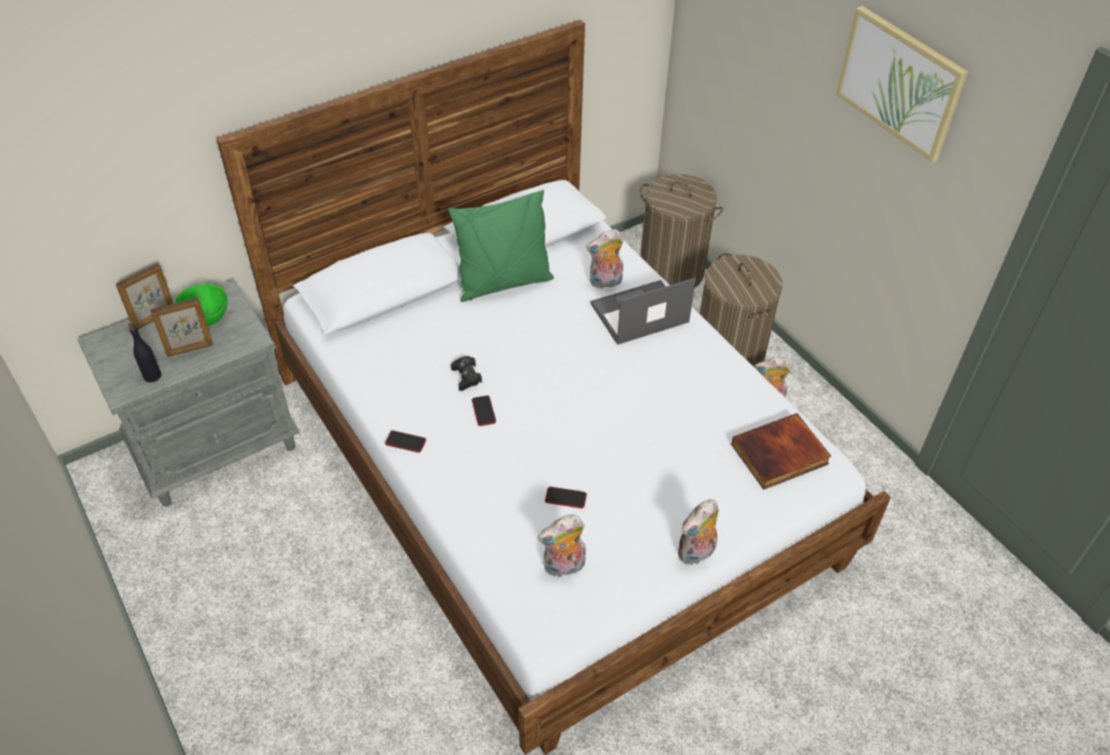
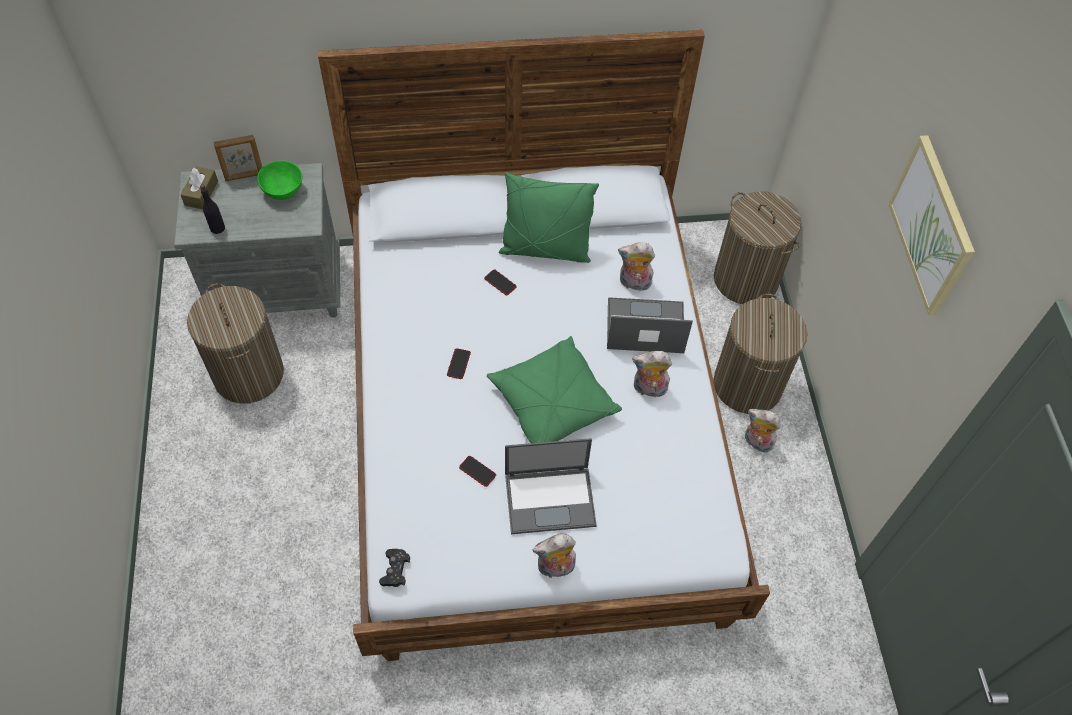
camera: 25 degrees right, 10 degrees up
picture frame [150,298,213,357] -> none
phone [385,431,426,453] -> phone moved to [484,269,517,295]
black game controller [451,356,482,391] -> black game controller moved to [379,549,410,587]
plush toy [537,514,586,577] -> plush toy moved to [632,351,672,397]
book [731,413,831,490] -> none
none -> brown tissue box [180,167,218,209]
none -> laundry basket [187,283,284,404]
none -> green pillow [487,336,622,443]
none -> laptop [505,438,597,534]

